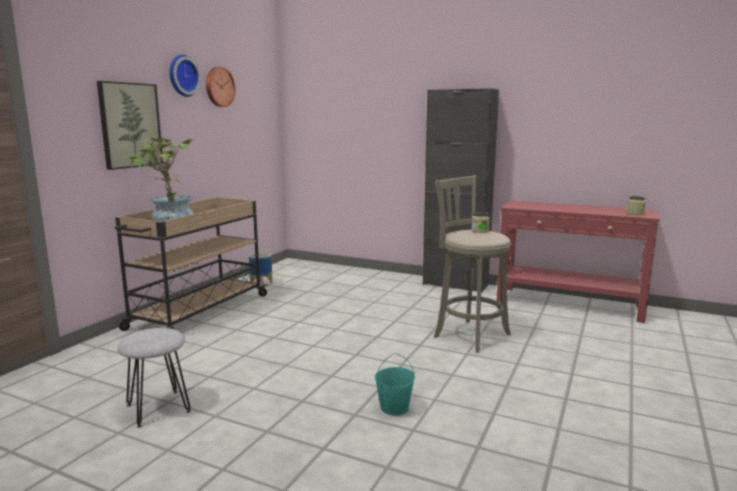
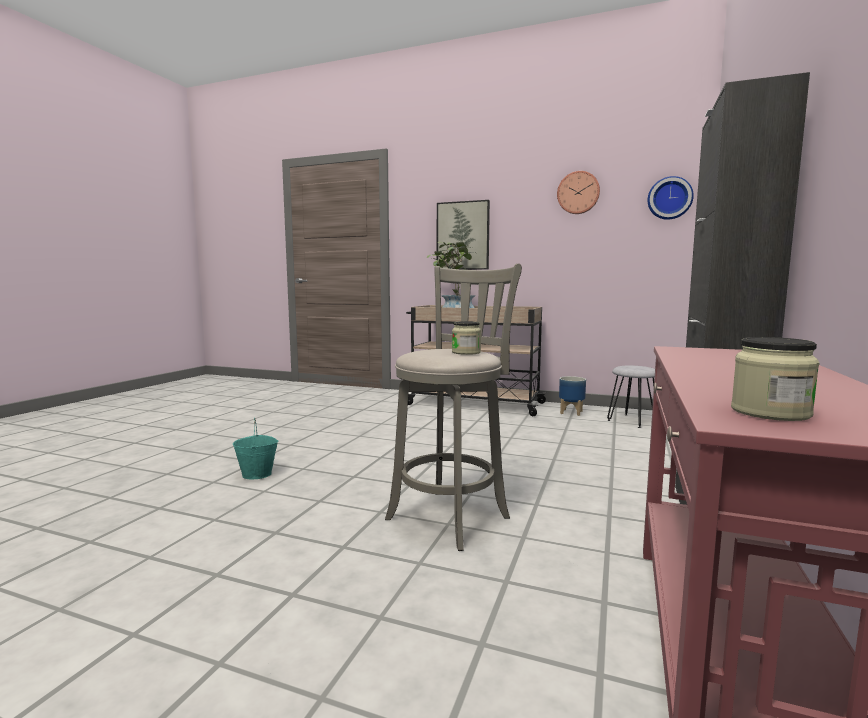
camera: 85 degrees right, 5 degrees down
grey stool [117,328,191,428] -> grey stool moved to [607,365,655,428]
wall clock [169,55,201,97] -> wall clock moved to [647,176,694,220]

